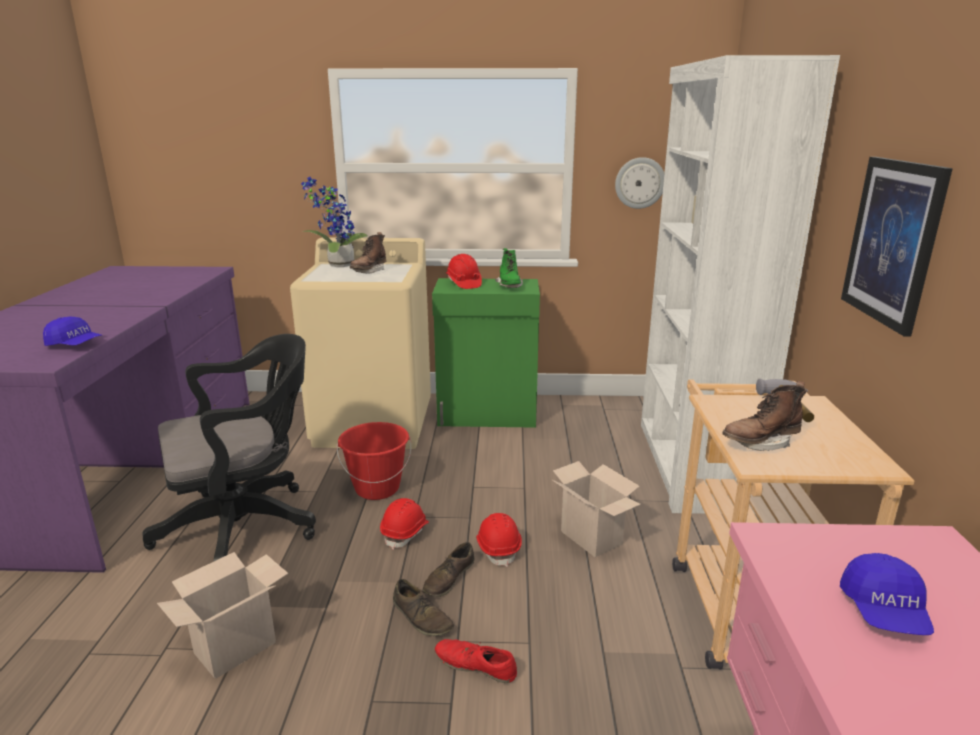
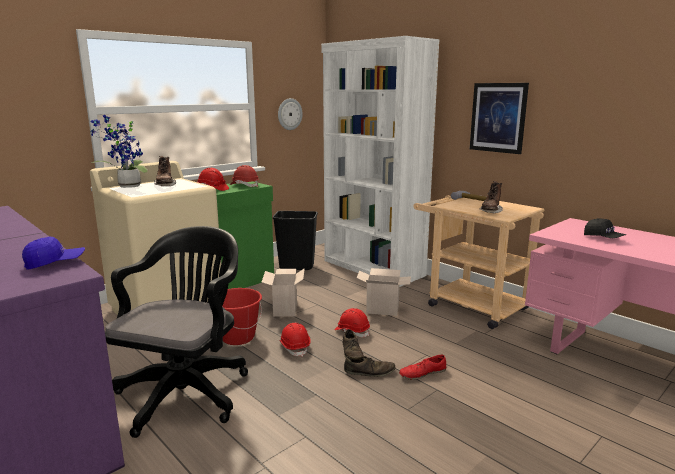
camera: 45 degrees left, 5 degrees down
cardboard box [157,552,288,679] -> cardboard box moved to [262,268,305,316]
green boot [495,248,523,288] -> red hard hat [230,165,259,187]
blue cap [840,553,934,635] -> black cap [584,218,627,238]
none -> black trash can [273,211,318,270]

